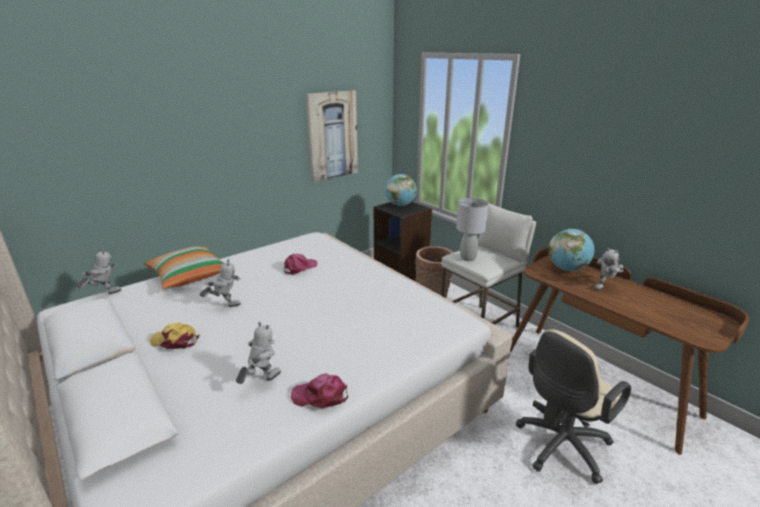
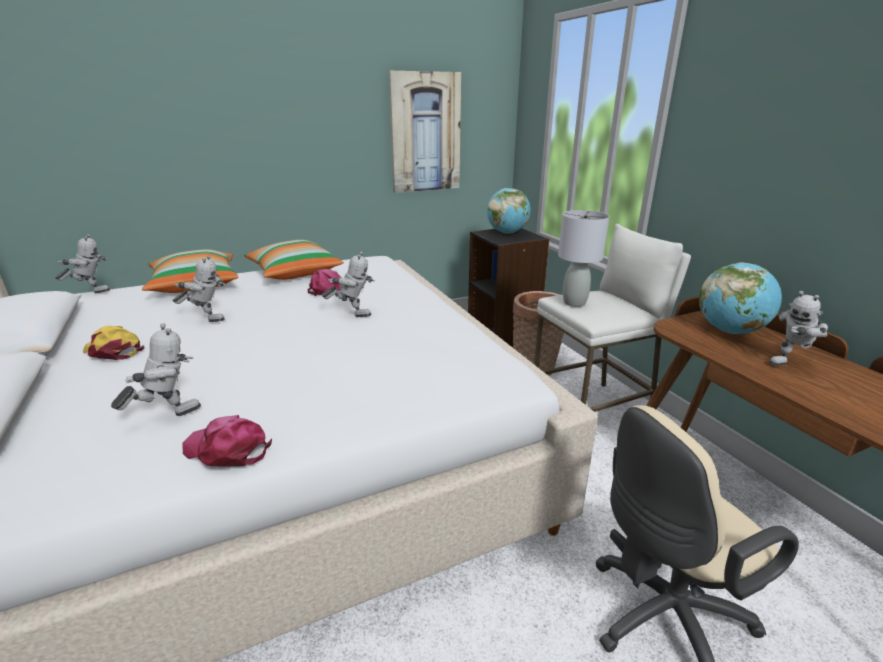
camera: 15 degrees right, 0 degrees up
none -> pillow [244,240,344,280]
none -> toy robot [322,251,375,317]

